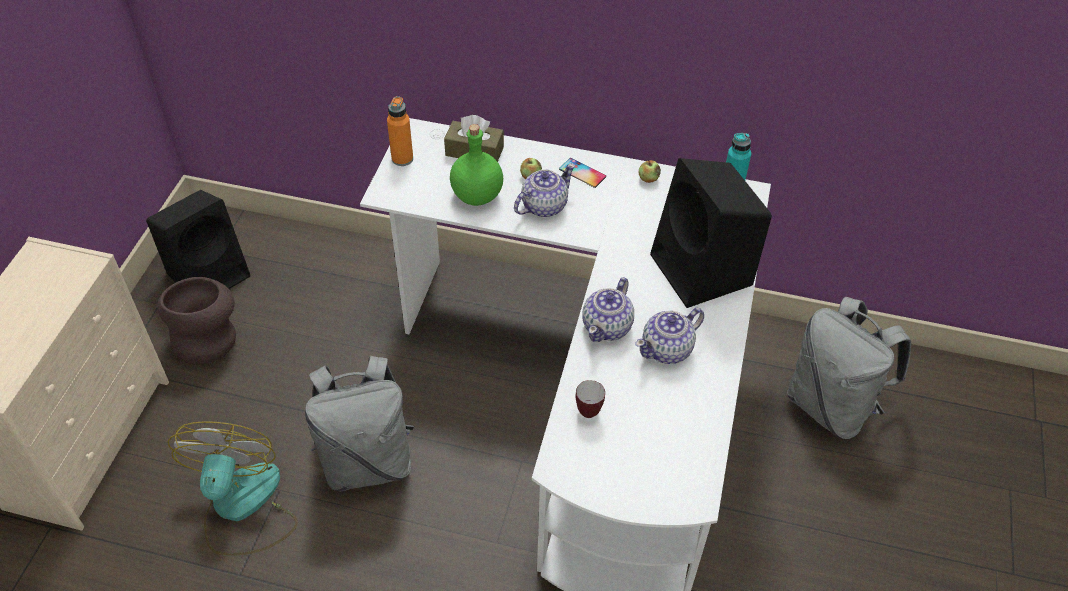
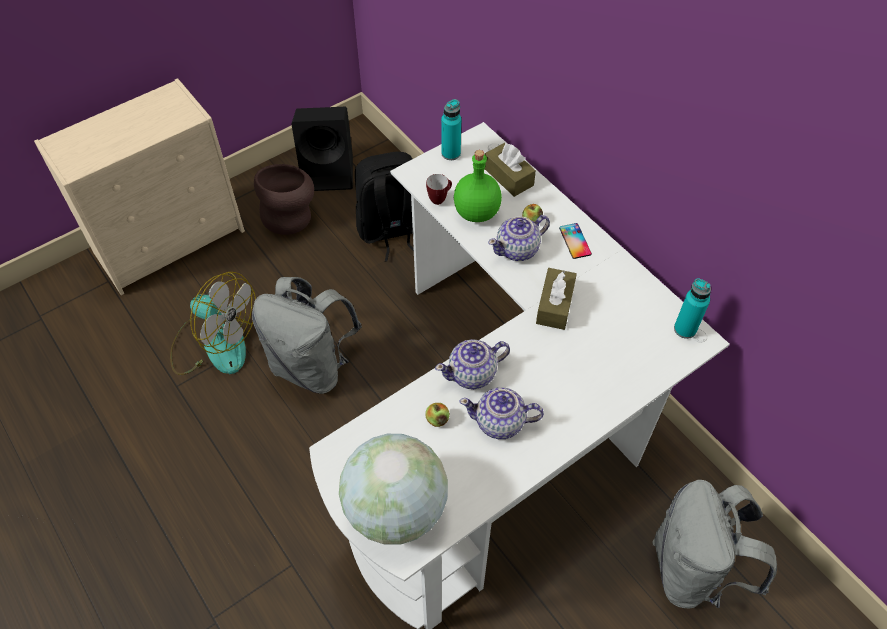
camera: 40 degrees right, 5 degrees up
fan [168,421,298,556] -> fan turned 75 degrees clockwise [170,272,256,375]
orange bottle [387,96,413,166] -> turquoise bottle [441,99,461,160]
teapot [514,164,575,217] -> teapot turned 150 degrees clockwise [488,215,550,261]
mug [576,380,605,418] -> mug moved to [426,174,452,205]
apple [639,160,661,183] -> apple moved to [425,403,450,427]
black speaker [650,158,772,308] -> none
none -> globe [339,434,448,545]
none -> black backpack [355,151,414,262]
none -> brown tissue box [536,268,577,330]

